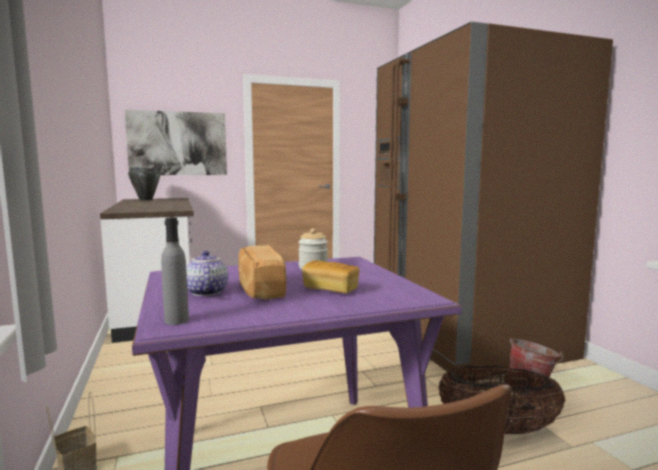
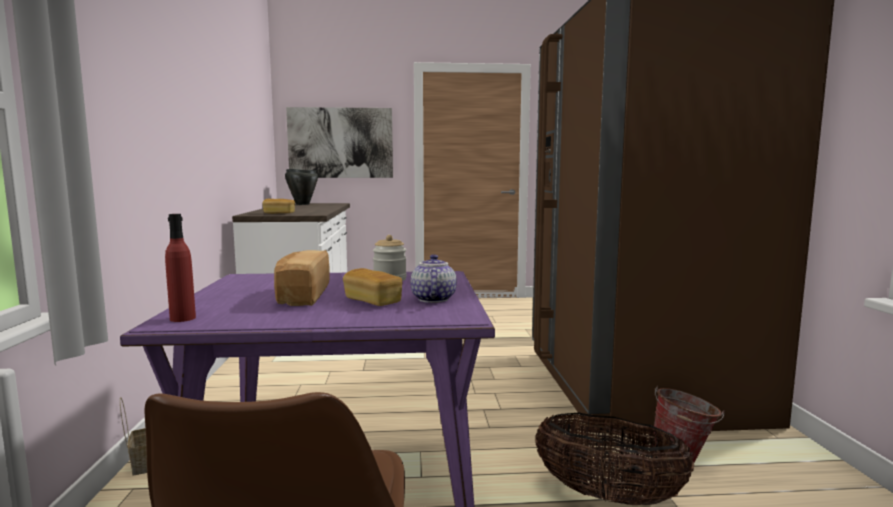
camera: 15 degrees right, 0 degrees up
grey bottle [161,217,189,325] -> red bottle [165,214,196,322]
teapot [186,251,228,296] -> teapot moved to [411,254,457,303]
none -> bread [262,198,295,214]

